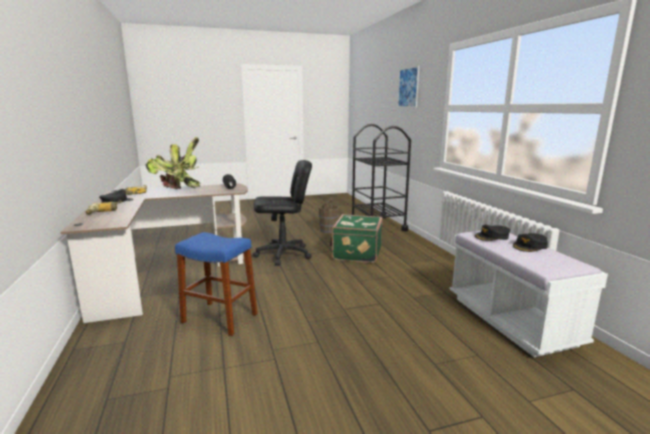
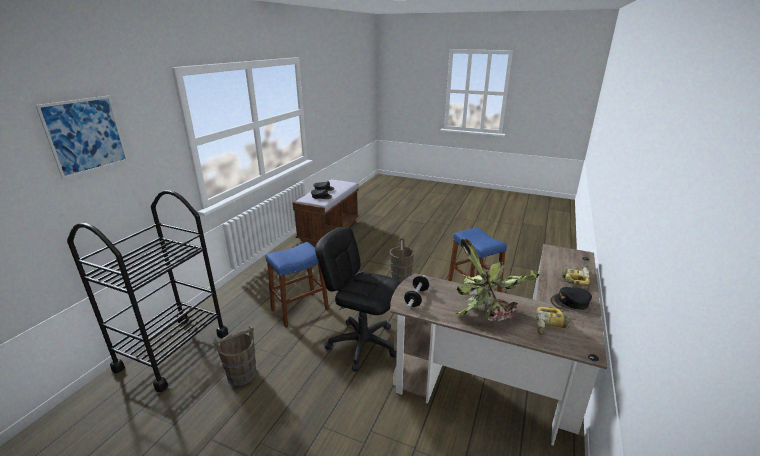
camera: 140 degrees left, 10 degrees up
green suitcase [330,214,383,263] -> blue stool [265,242,329,328]
white bench [450,230,608,357] -> brown bench [292,180,359,244]
none -> brown bucket [389,238,414,283]

